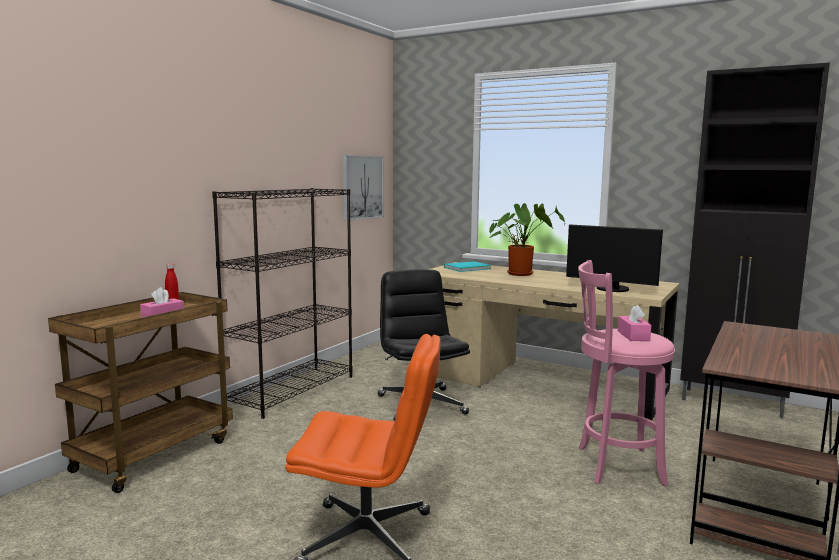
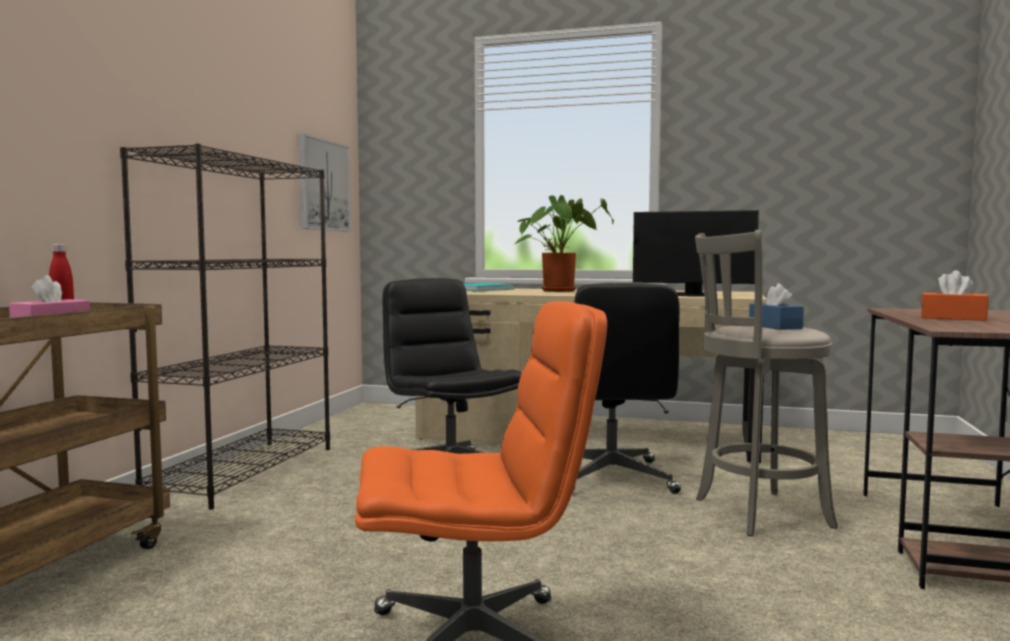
camera: 15 degrees left, 5 degrees down
pink stool [578,260,675,487] -> grey stool [695,230,838,536]
pink tissue box [618,305,651,341] -> blue tissue box [749,283,804,330]
black cabinet [680,63,830,418] -> none
none -> black office chair [573,283,681,494]
none -> orange tissue box [921,270,989,321]

